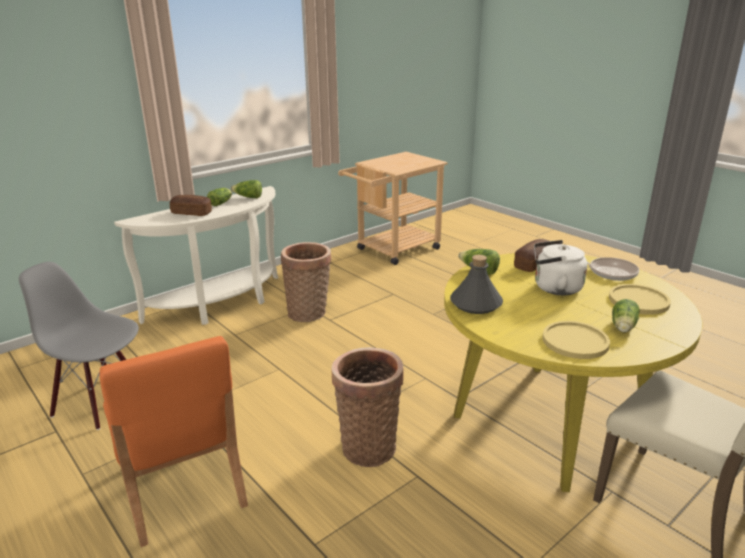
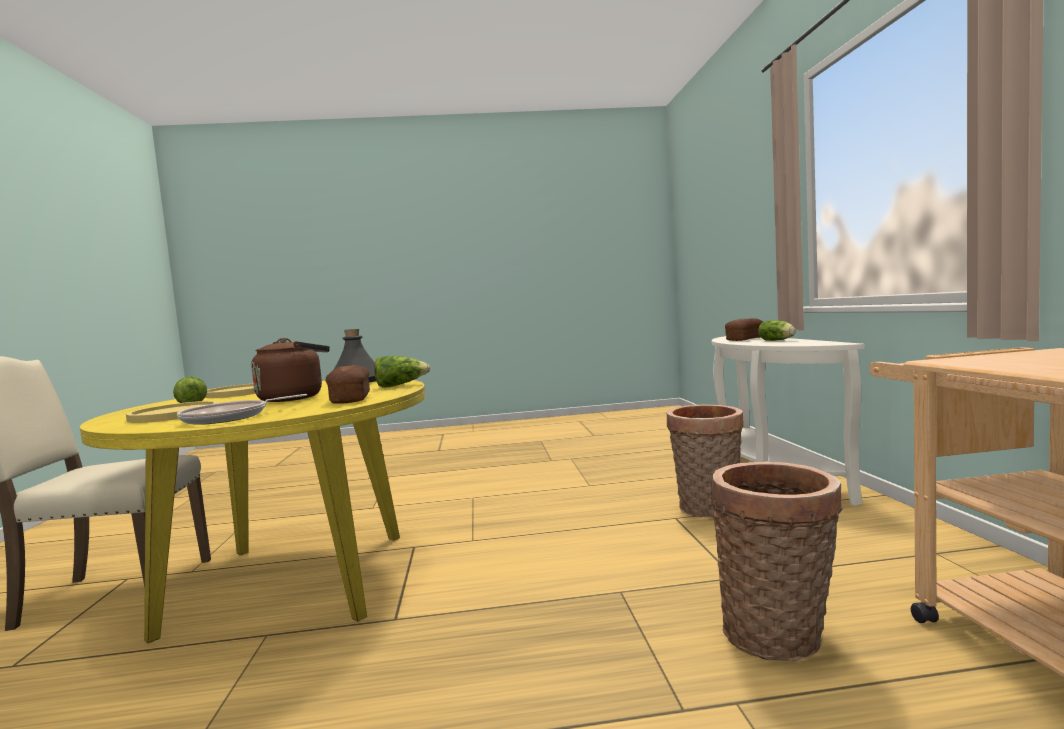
camera: 125 degrees right, 20 degrees down
grey chair [19,262,139,430] -> none
orange chair [100,336,248,547] -> none
lettuce [231,180,262,198] -> none
basket [332,347,404,467] -> basket moved to [710,462,844,661]
white kettle [534,240,587,295] -> brown kettle [251,338,330,402]

